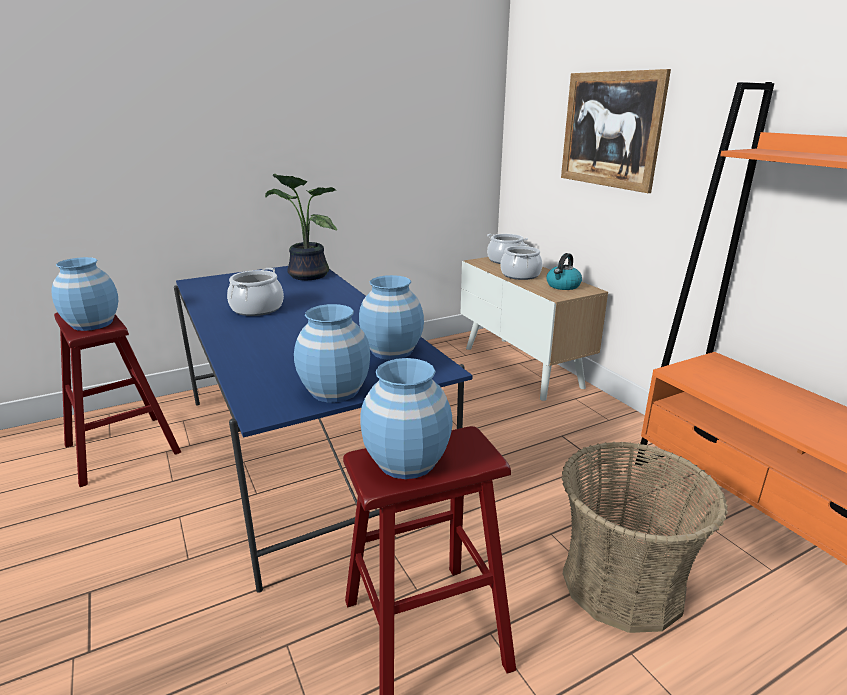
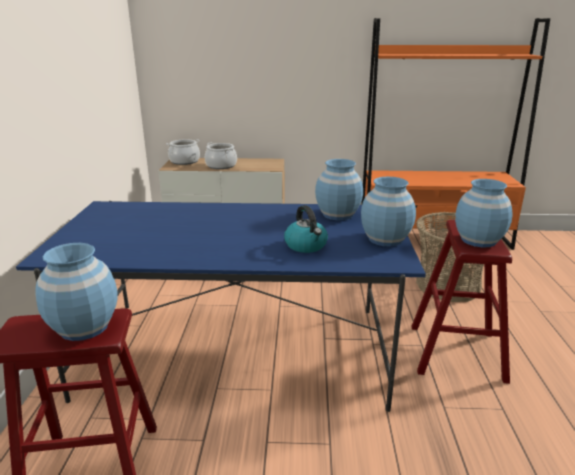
camera: 60 degrees left, 0 degrees up
cooking pot [227,268,284,316] -> none
potted plant [265,174,337,280] -> none
kettle [547,253,582,290] -> kettle moved to [284,205,328,253]
picture [561,69,671,193] -> none

